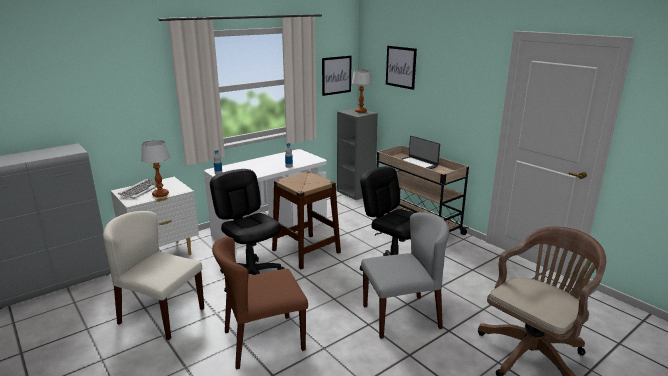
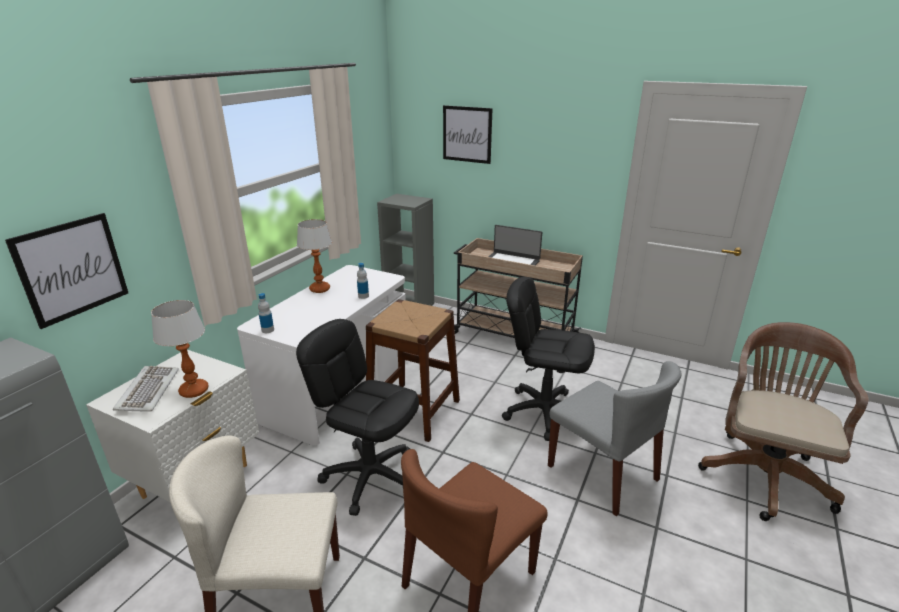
camera: 25 degrees left, 5 degrees up
picture [322,56,352,96] -> picture moved to [5,213,128,329]
table lamp [352,70,371,113] -> table lamp moved to [297,219,332,293]
grey chair [361,212,449,339] -> grey chair turned 90 degrees clockwise [548,361,682,516]

